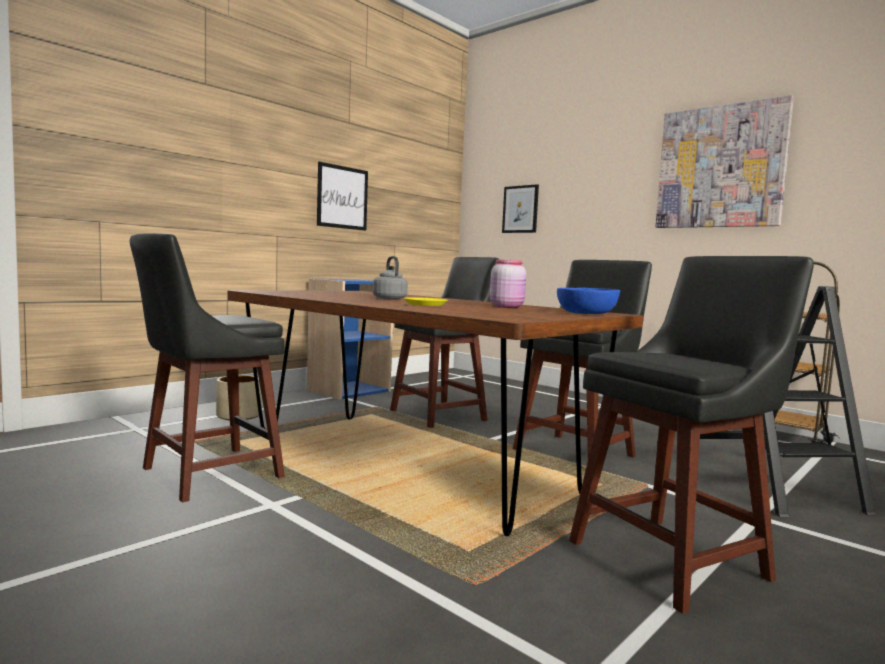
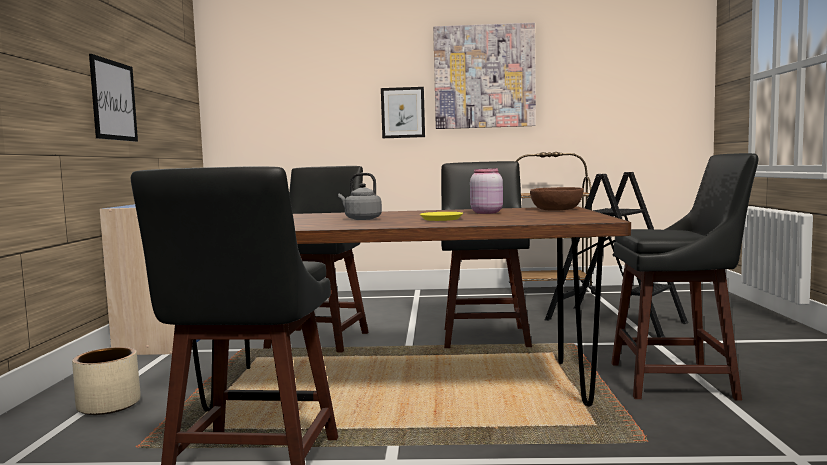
camera: 40 degrees left, 0 degrees up
picture [502,184,539,233] -> picture moved to [381,87,425,138]
blue bowl [557,288,620,314] -> brown bowl [530,187,583,211]
black chair [569,256,814,614] -> black chair turned 75 degrees clockwise [611,153,758,400]

